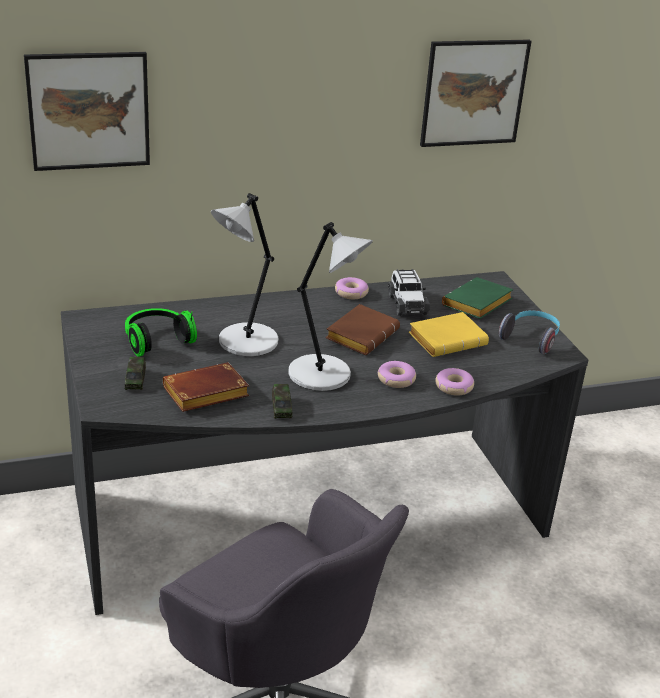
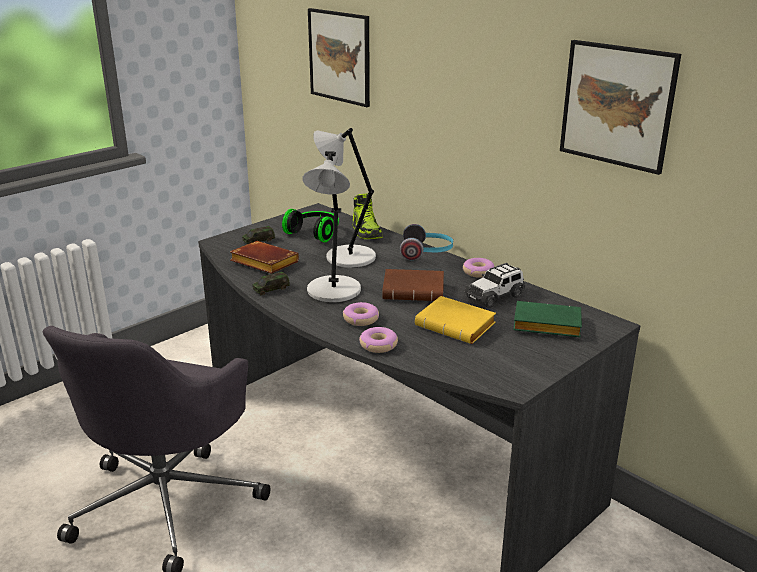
camera: 65 degrees right, 5 degrees down
headphones [499,310,560,354] -> headphones moved to [400,224,453,260]
none -> shoe [352,193,383,239]

